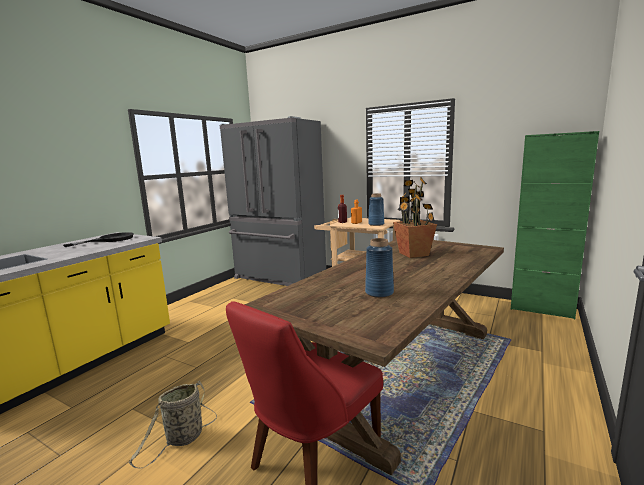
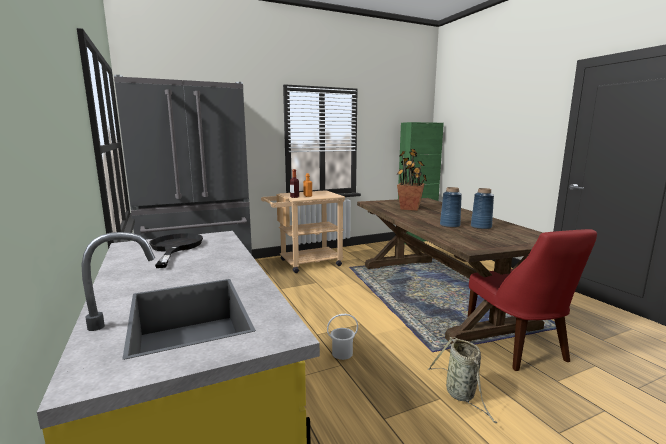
camera: 55 degrees left, 0 degrees up
blue vase [368,193,384,226] -> blue vase moved to [440,187,462,228]
none -> white bucket [327,314,358,360]

